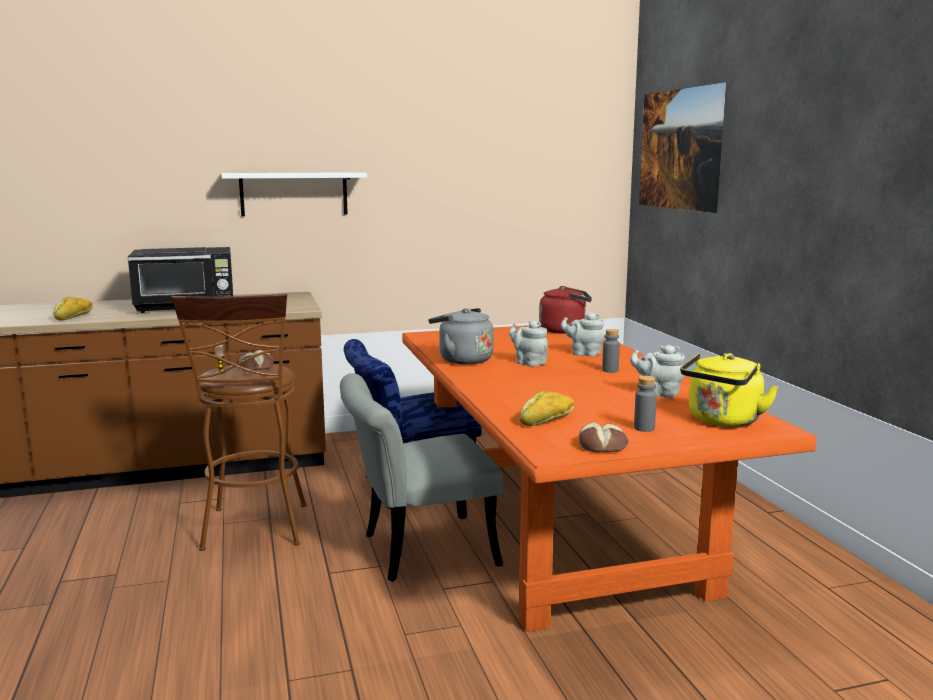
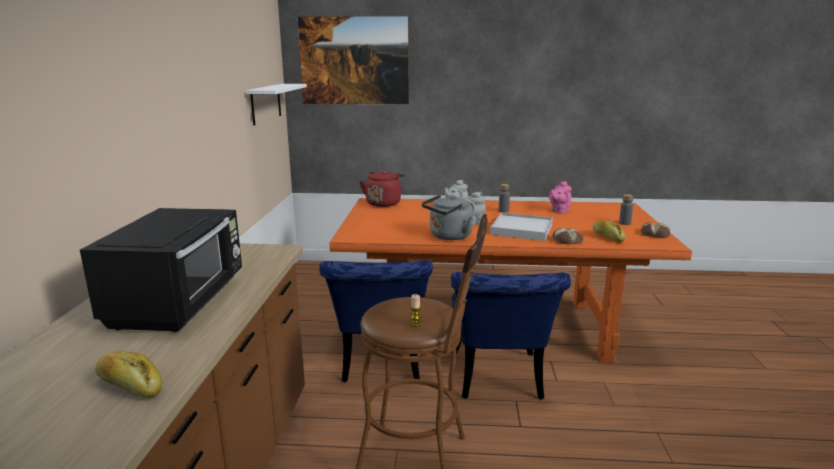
camera: 70 degrees left, 5 degrees up
white shelf [221,172,367,216] -> white shelf moved to [245,84,307,125]
bread [237,350,273,370] -> bread moved to [552,228,583,244]
grey chair [340,373,503,582] -> blue chair [450,272,571,400]
grey teapot [630,345,685,398] -> pink teapot [549,181,572,213]
yellow kettle [680,353,778,427] -> none
none -> white tray [490,213,553,241]

